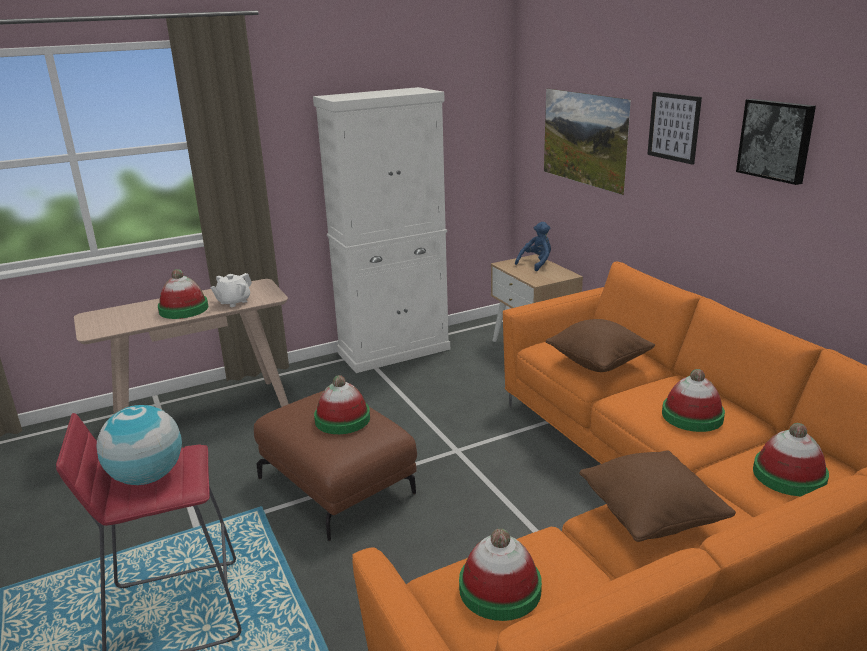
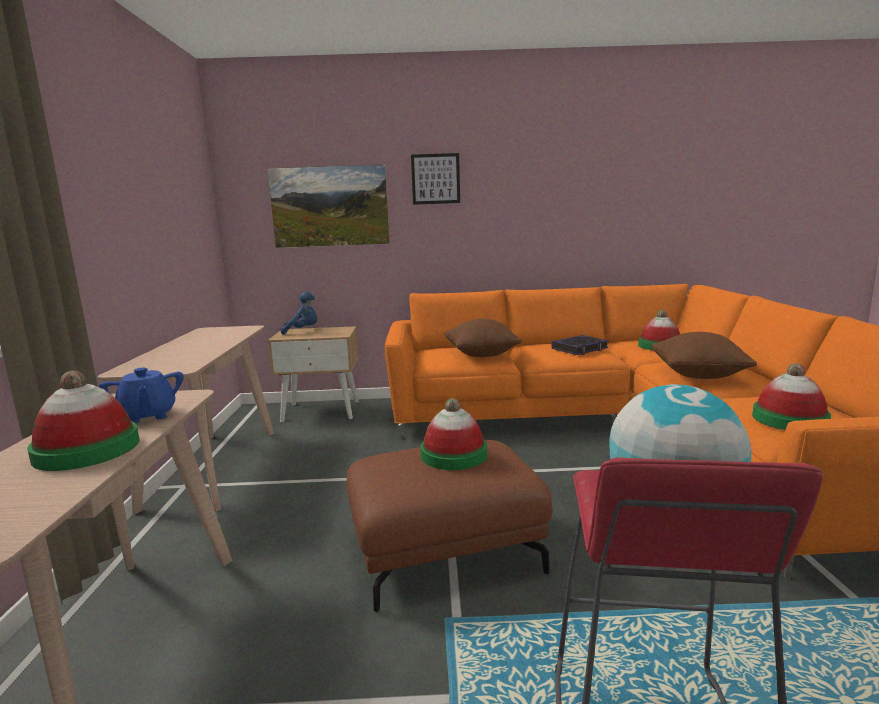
camera: 65 degrees left, 10 degrees down
white teapot [210,273,252,307] -> blue teapot [98,368,184,423]
white cabinet [313,87,450,373] -> beige console table [98,325,274,515]
blue plush toy [515,222,551,271] -> blue plush toy turned 105 degrees clockwise [280,291,317,335]
hat [662,369,725,432] -> book [552,335,608,355]
picture [736,99,816,185] -> none

